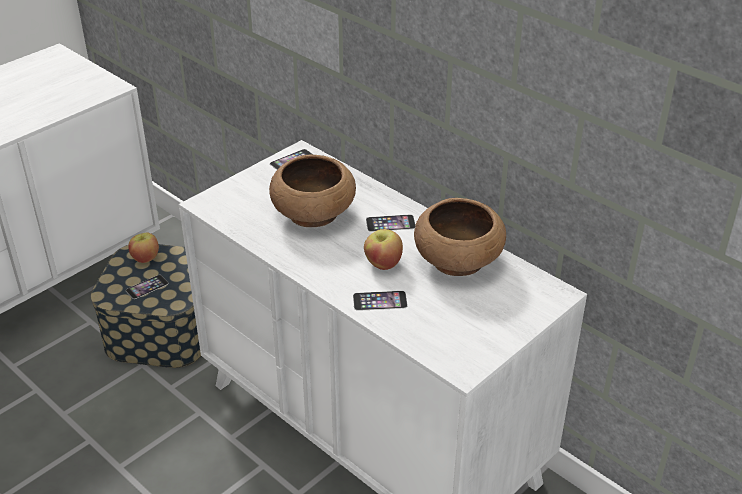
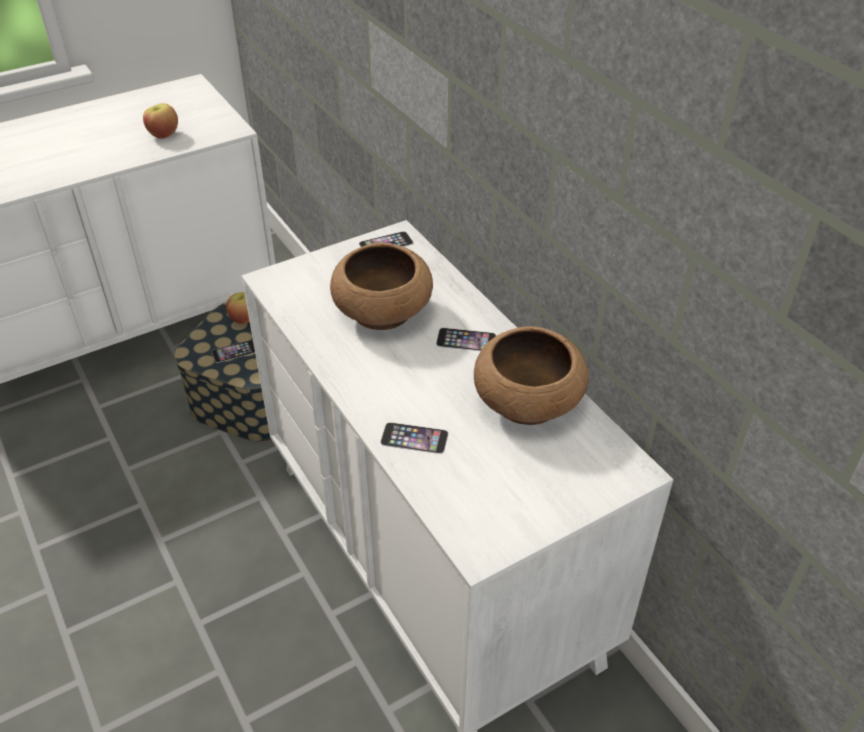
camera: 15 degrees right, 5 degrees up
apple [364,229,403,270] -> apple moved to [143,103,178,139]

